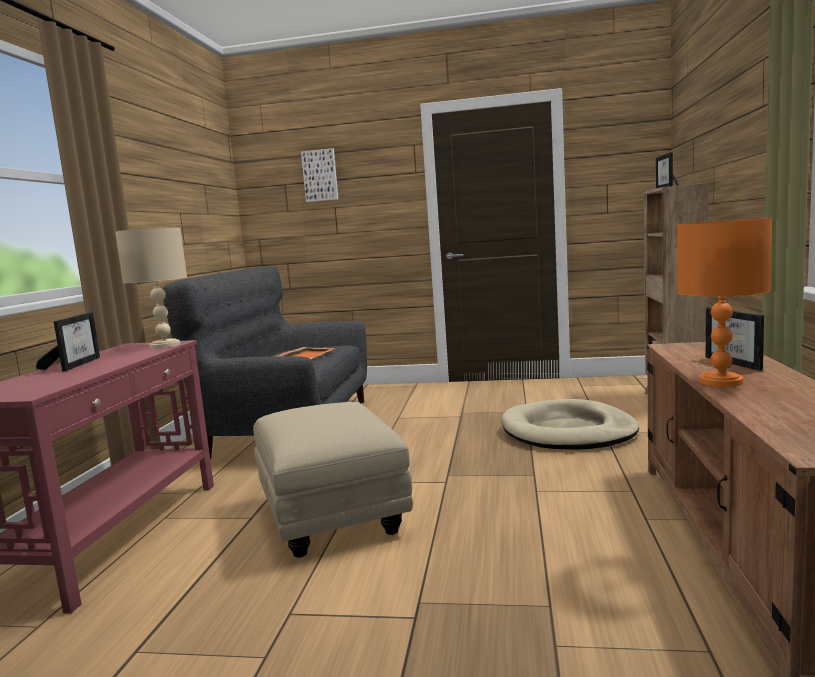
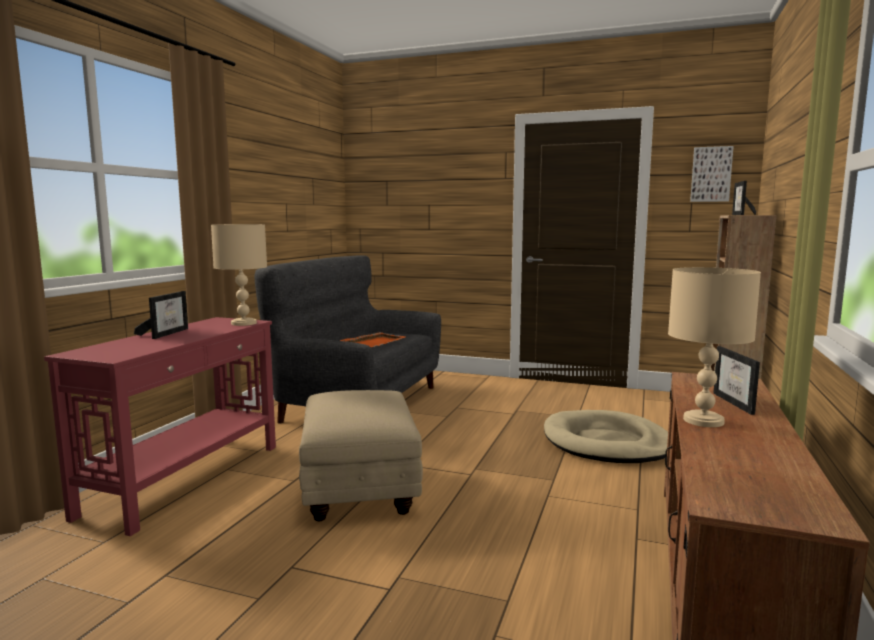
camera: 10 degrees right, 0 degrees up
picture [301,148,339,202] -> picture moved to [690,146,734,202]
orange table lamp [677,218,772,387] -> beige table lamp [668,267,761,427]

